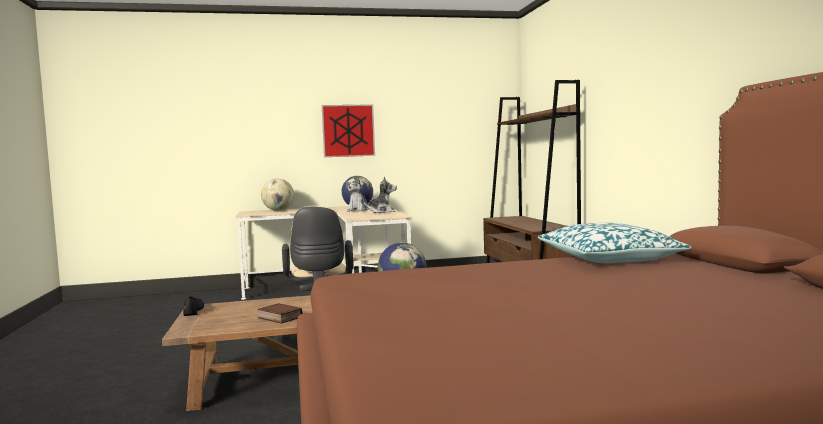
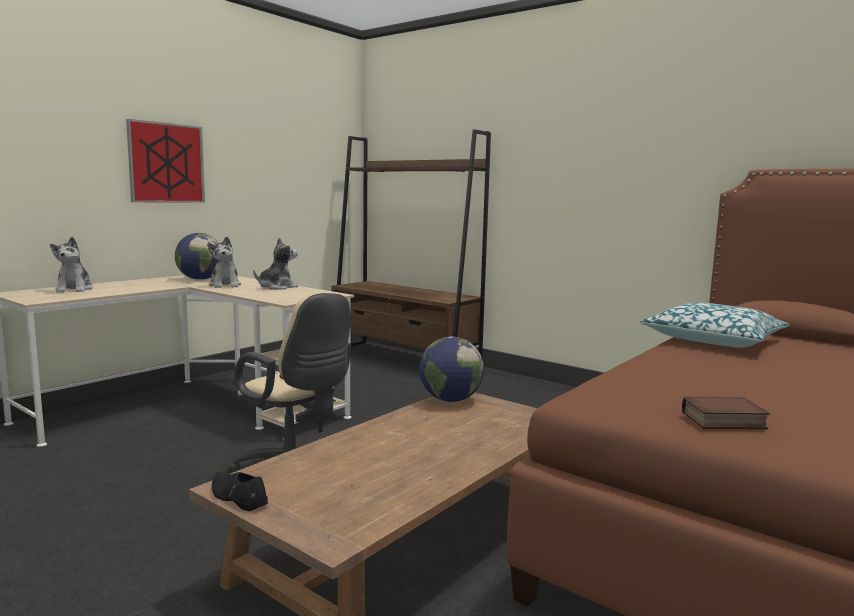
camera: 40 degrees left, 5 degrees up
book [258,303,303,324] -> book moved to [682,397,770,429]
globe [261,179,294,211] -> plush toy [50,237,93,292]

